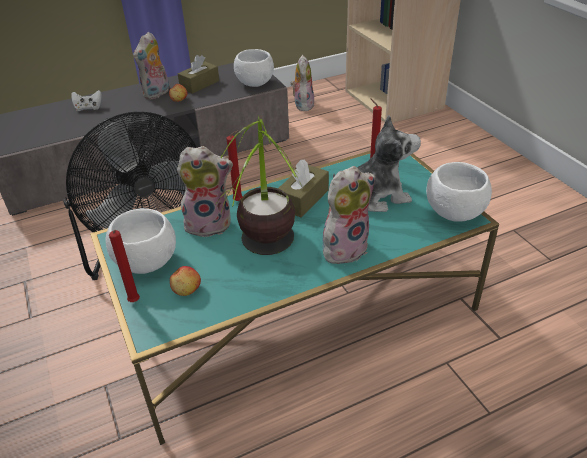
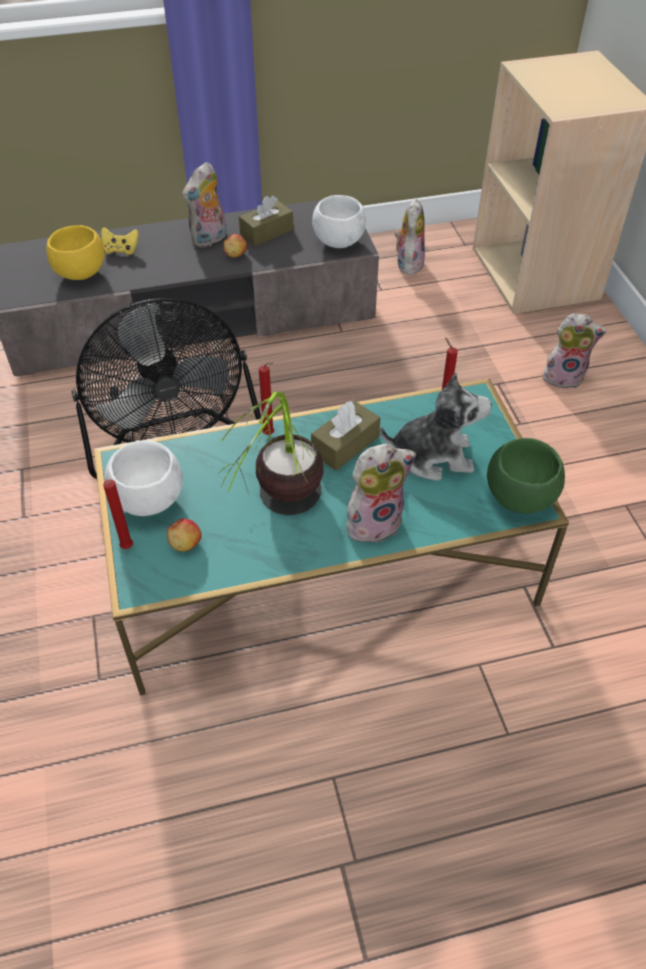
camera: 10 degrees right, 10 degrees up
white game controller [71,90,102,111] -> yellow game controller [101,227,139,255]
plush toy [177,146,233,238] -> plush toy moved to [543,313,607,389]
white bowl [426,162,492,222] -> green bowl [487,438,565,513]
none -> yellow bowl [46,225,105,280]

